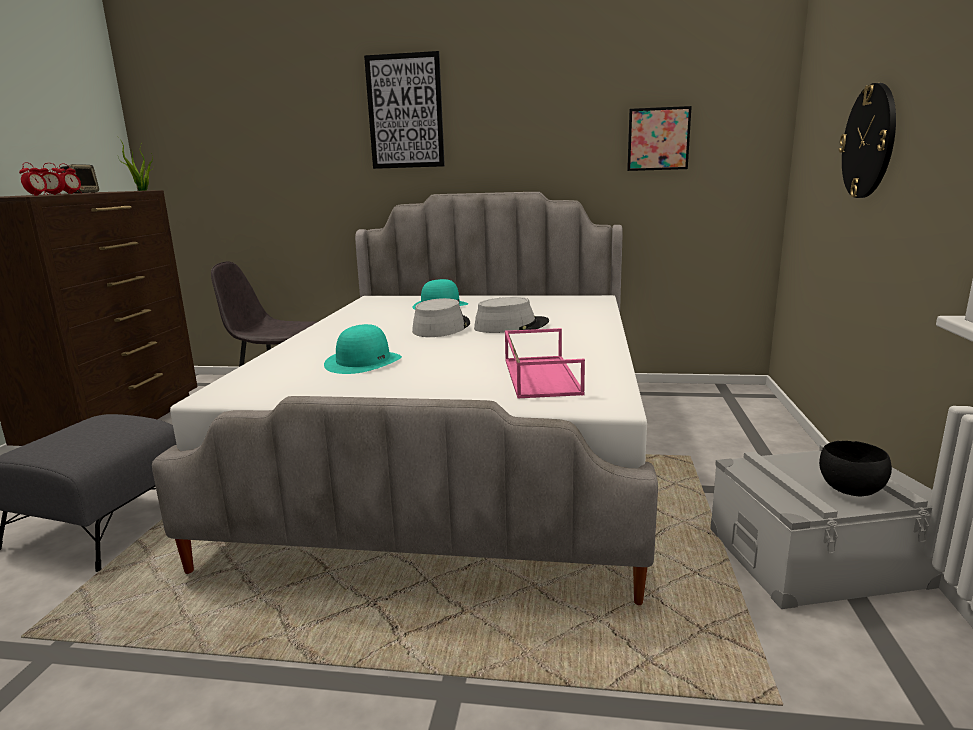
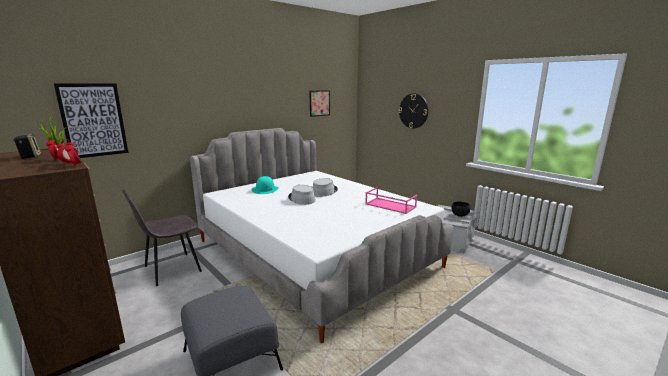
camera: 50 degrees left, 0 degrees up
turquoise hat [324,324,402,374] -> none
picture [364,51,445,169] -> picture moved to [54,83,128,158]

